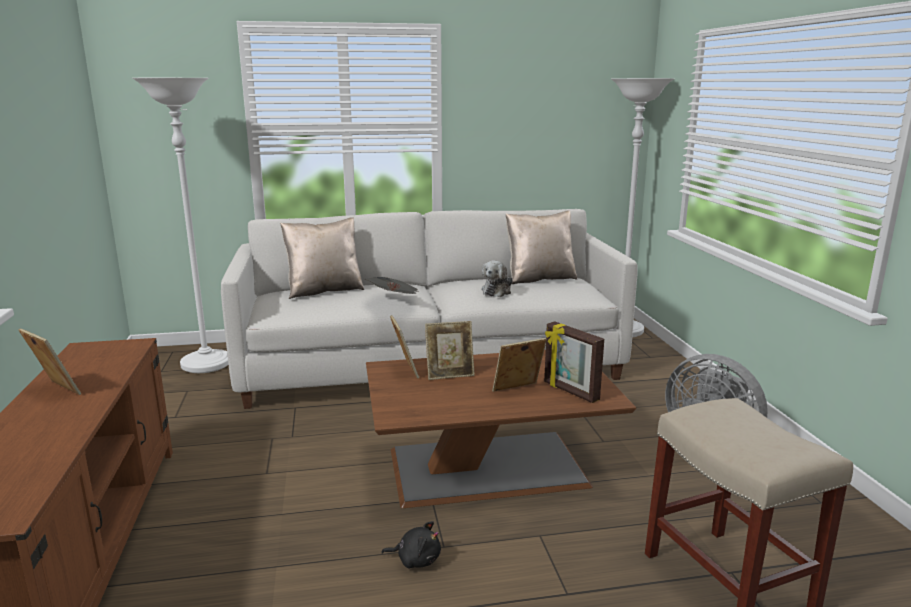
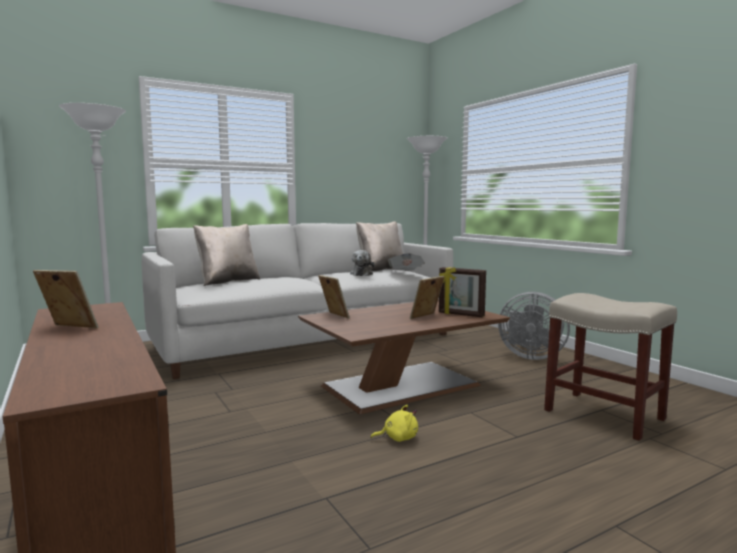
camera: 20 degrees left, 10 degrees down
newspaper [364,277,418,294] -> newspaper moved to [388,253,425,271]
black plush toy [381,521,441,568] -> yellow plush toy [371,405,418,442]
picture frame [425,321,475,380] -> none

